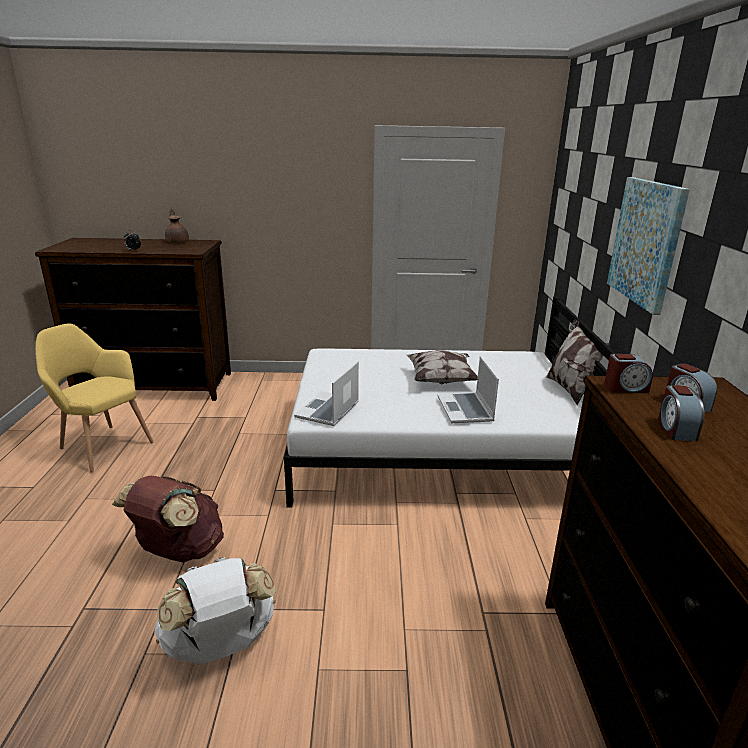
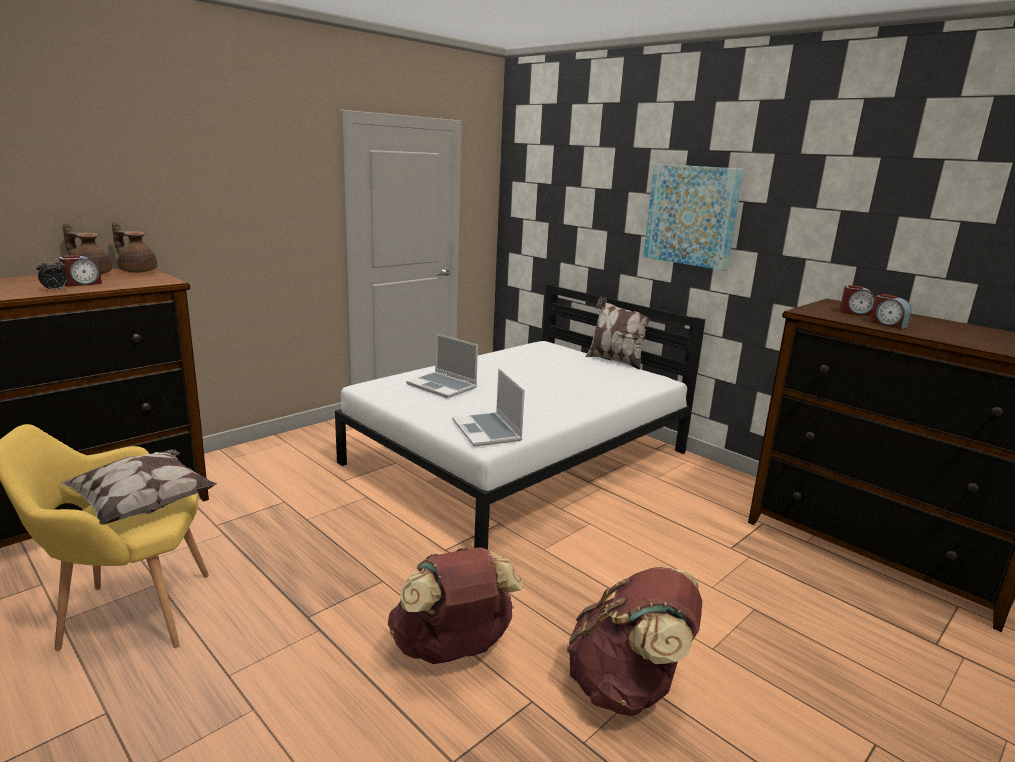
camera: 45 degrees left, 5 degrees down
white backpack [154,557,276,664] -> brown backpack [567,567,702,716]
pillow [407,350,478,384] -> pillow moved to [60,449,217,525]
laptop [438,356,499,423] -> laptop moved to [406,333,478,398]
alarm clock [604,354,653,393] -> alarm clock moved to [58,255,102,287]
none -> brown teapot [112,222,157,273]

